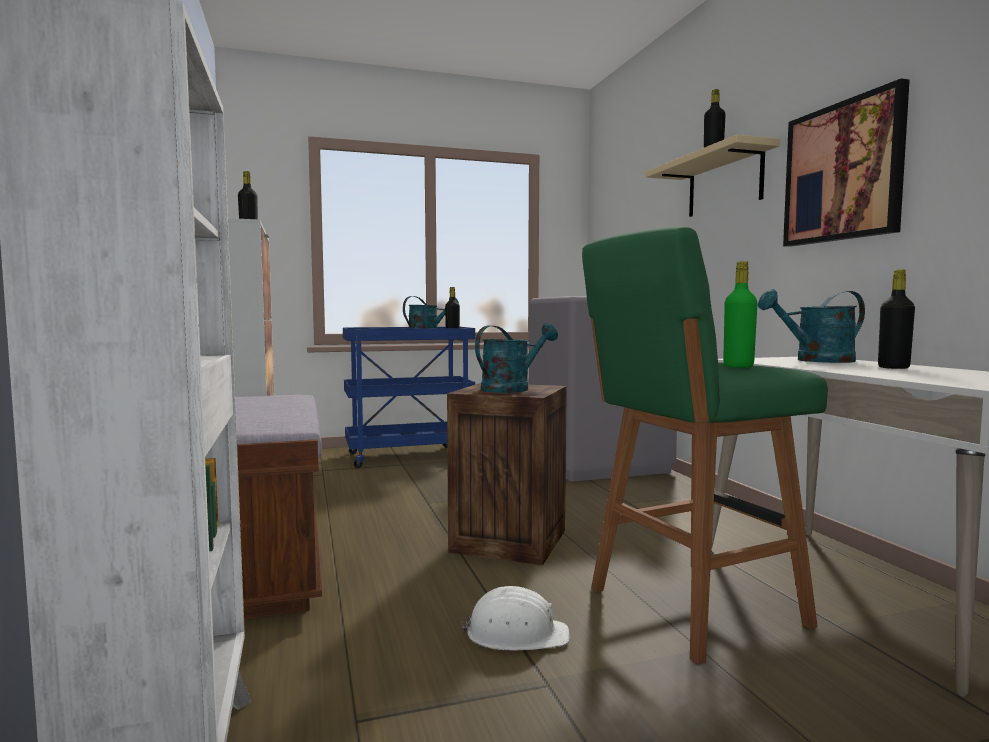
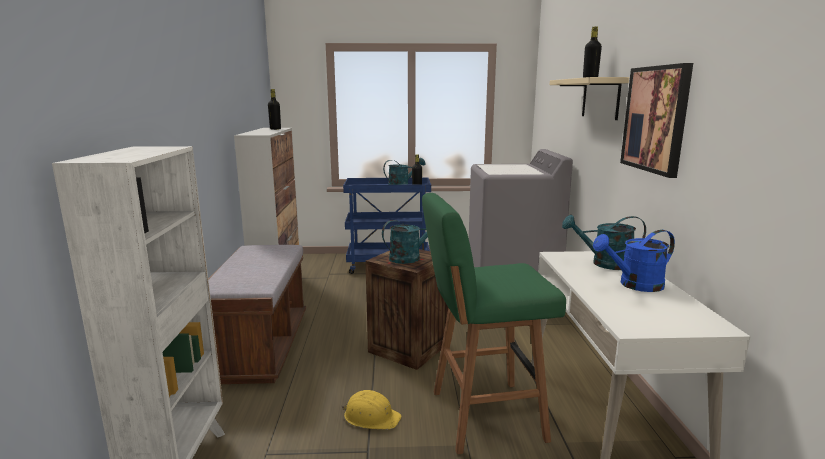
camera: 15 degrees right, 10 degrees up
white hard hat [460,586,570,651] -> yellow hard hat [342,390,402,429]
green bottle [723,261,757,368] -> none
black bottle [878,270,915,369] -> blue watering can [593,230,675,292]

